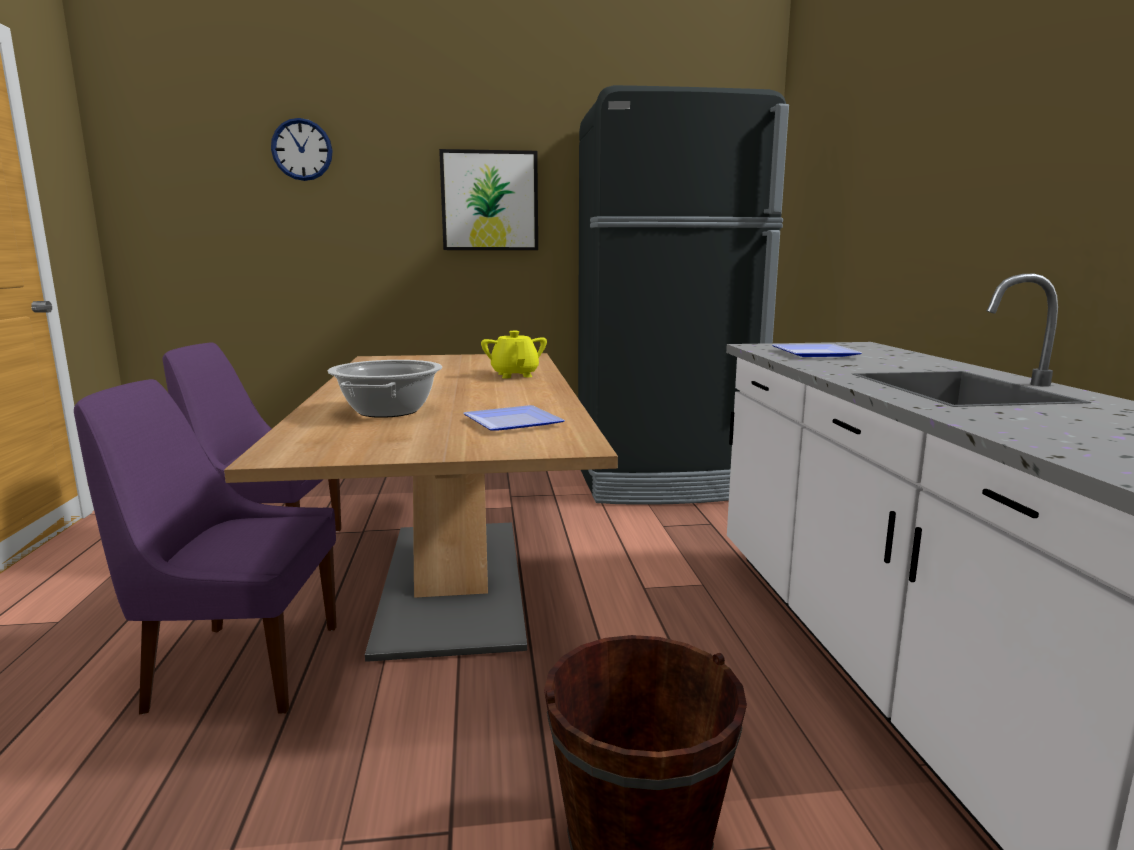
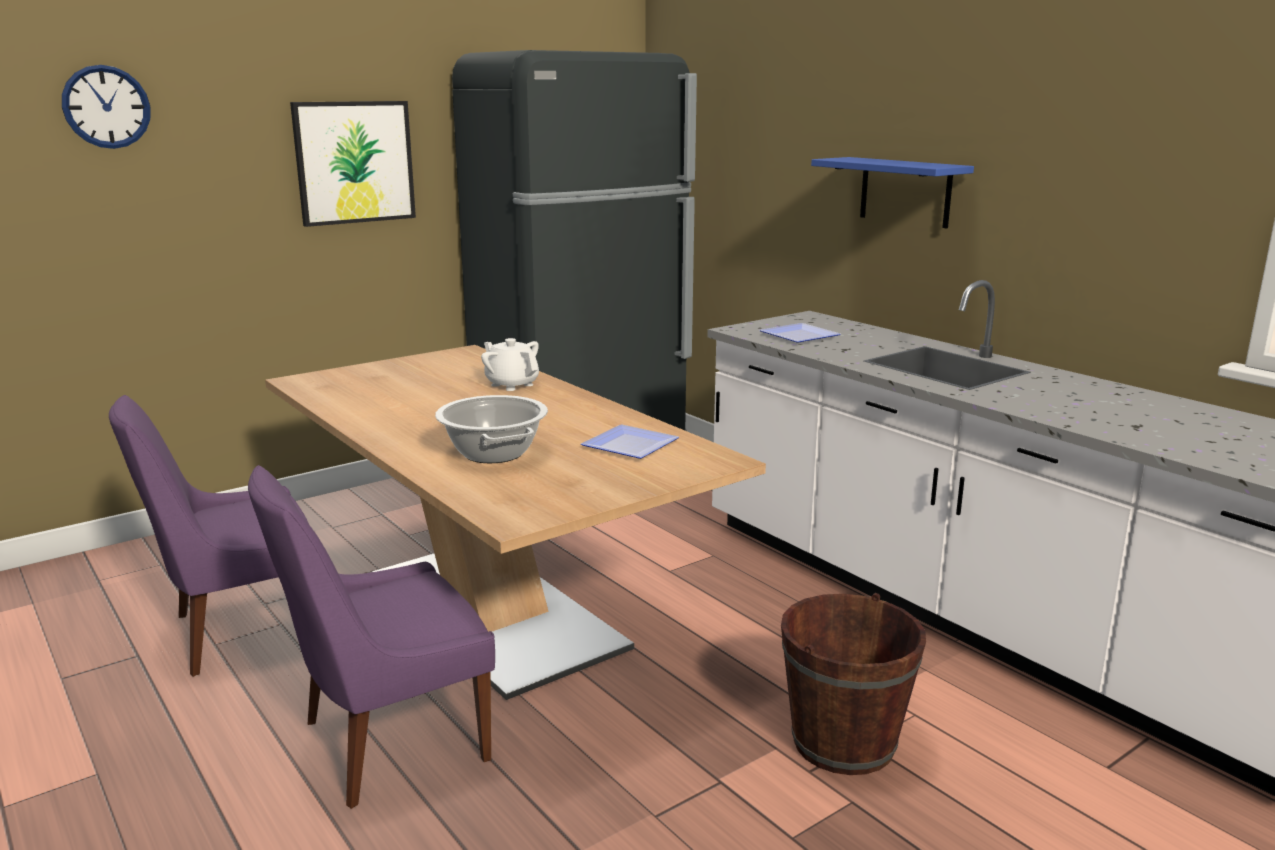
camera: 30 degrees left, 5 degrees up
yellow teapot [481,331,547,379] -> white teapot [481,338,539,391]
none -> blue shelf [811,157,974,228]

